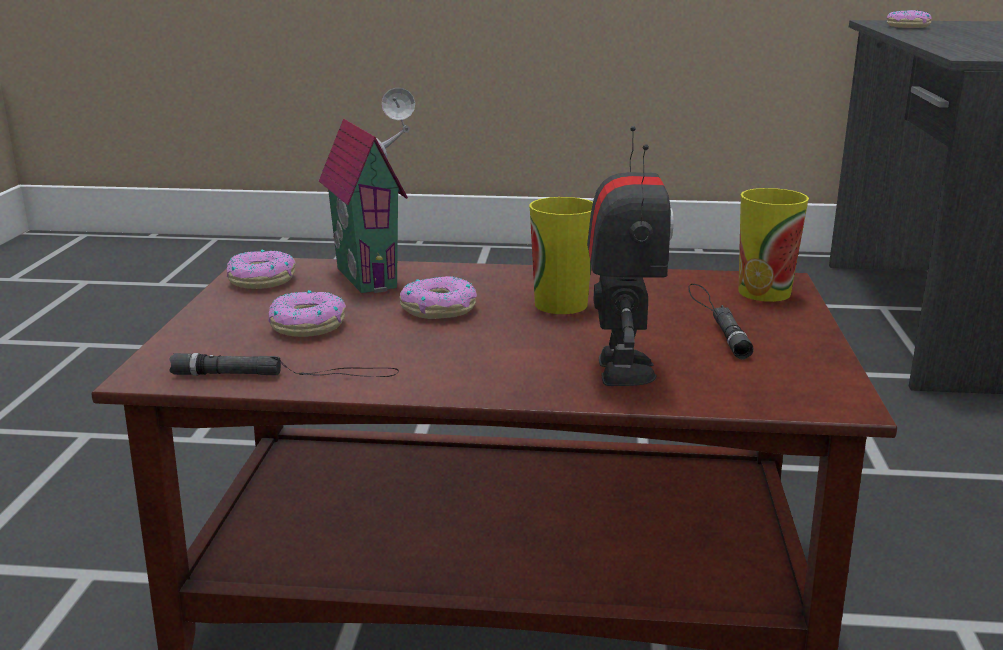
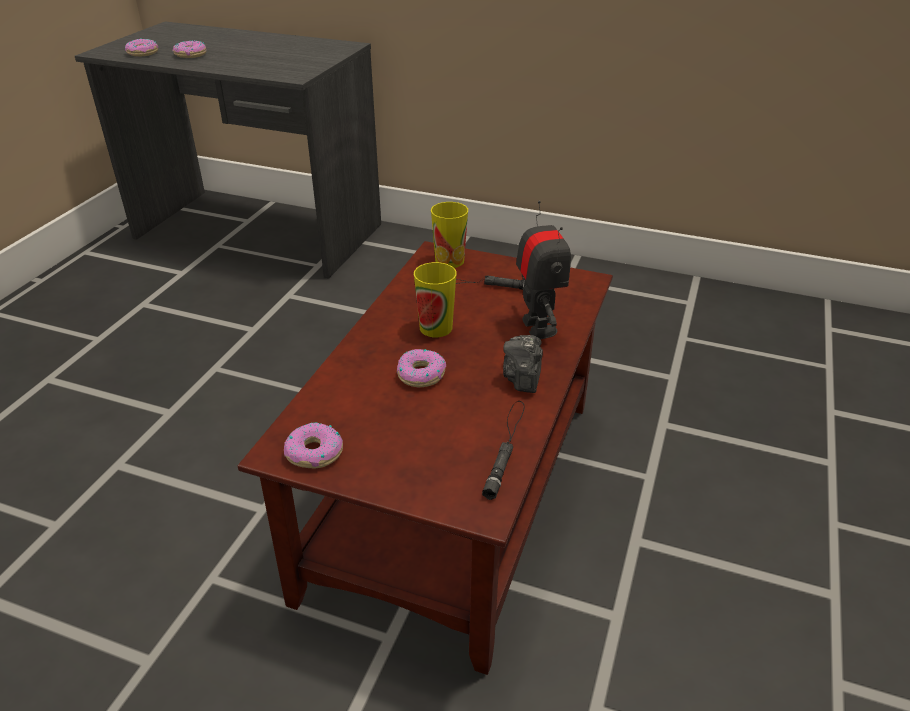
camera: 75 degrees left, 15 degrees up
donut [269,290,346,337] -> donut moved to [173,40,206,58]
toy house [319,88,415,293] -> none
toy robot [587,126,674,386] -> toy robot turned 60 degrees clockwise [516,200,571,339]
none -> camera [503,335,543,393]

